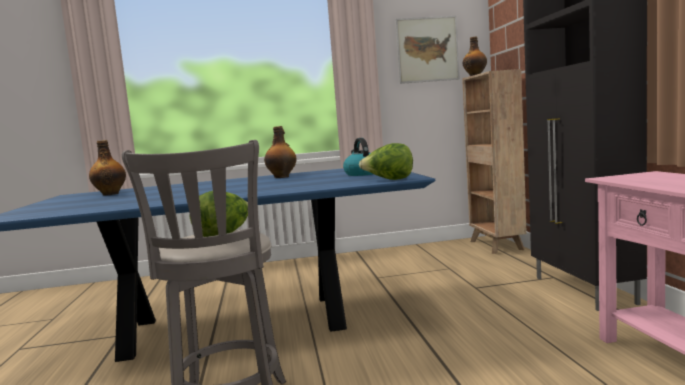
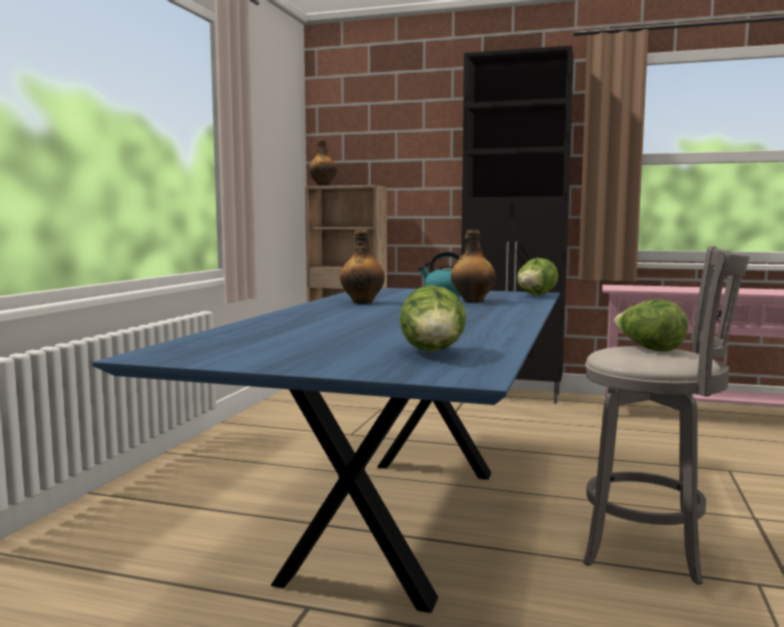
camera: 65 degrees left, 0 degrees up
bottle [89,140,126,196] -> bottle moved to [451,230,496,302]
picture [395,16,460,84] -> none
none -> lettuce [400,285,466,351]

